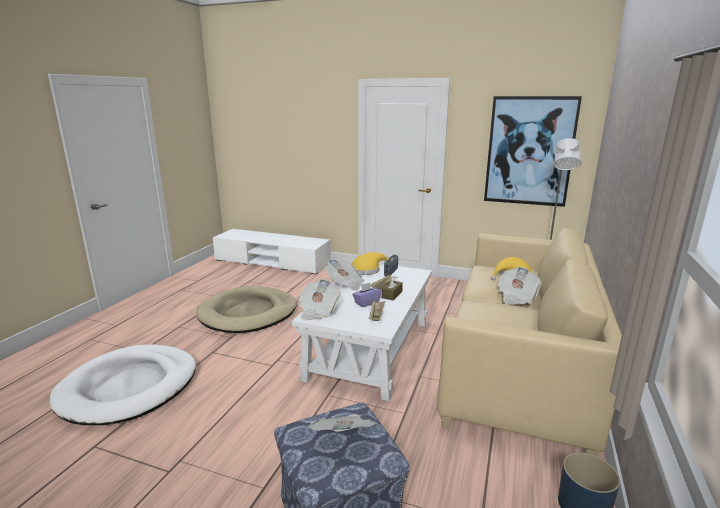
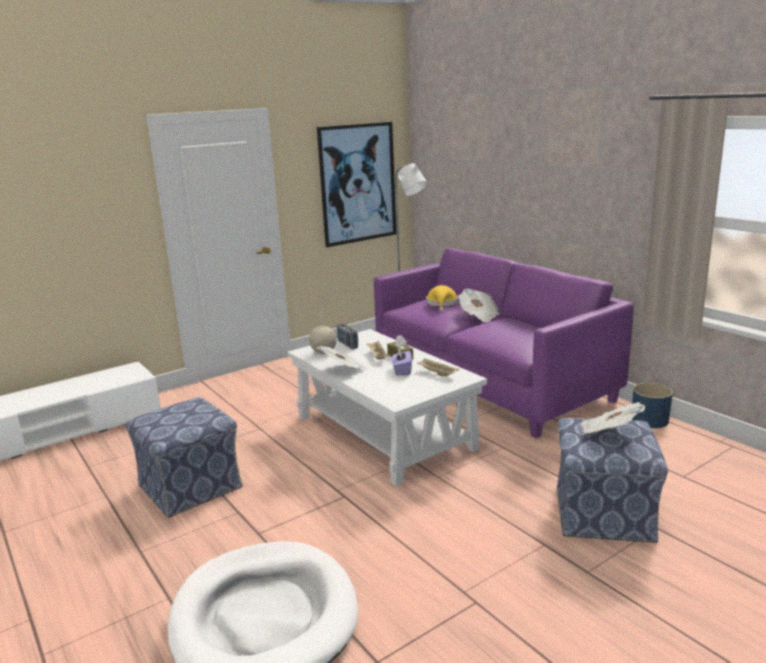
camera: 55 degrees left, 0 degrees up
beige dog bed [196,285,297,333] -> ottoman [125,397,243,518]
newspaper [298,279,341,320] -> none
yellow hat [352,252,388,275] -> globe [309,311,337,354]
beige sofa [437,228,622,456] -> purple sofa [374,248,634,438]

